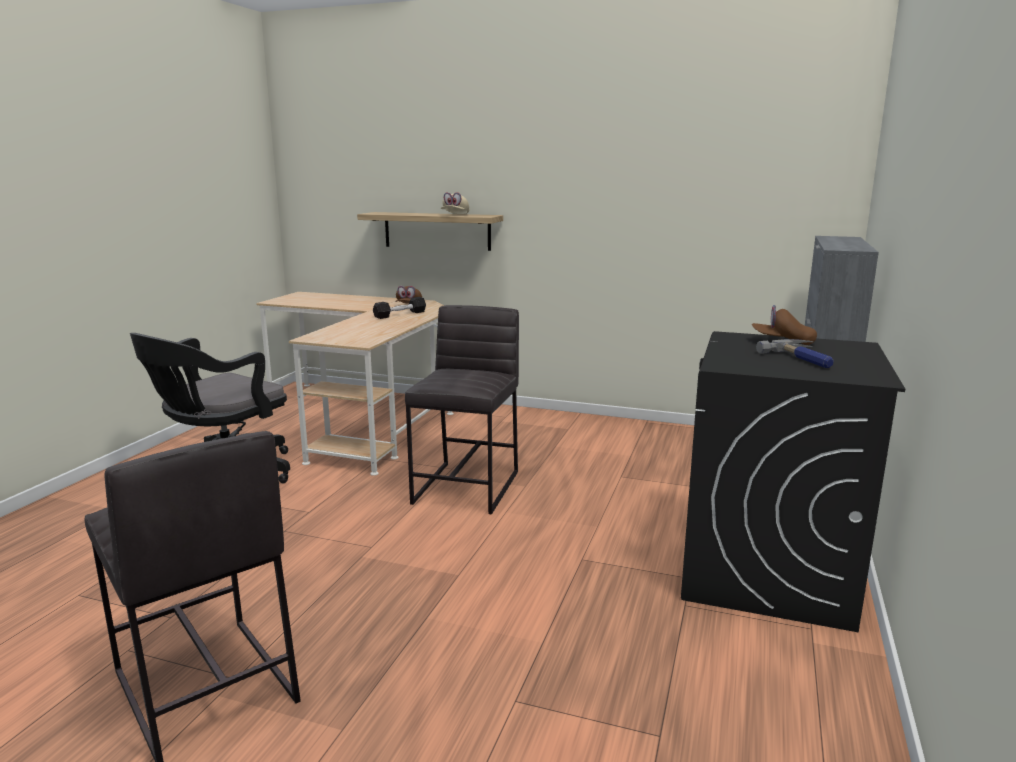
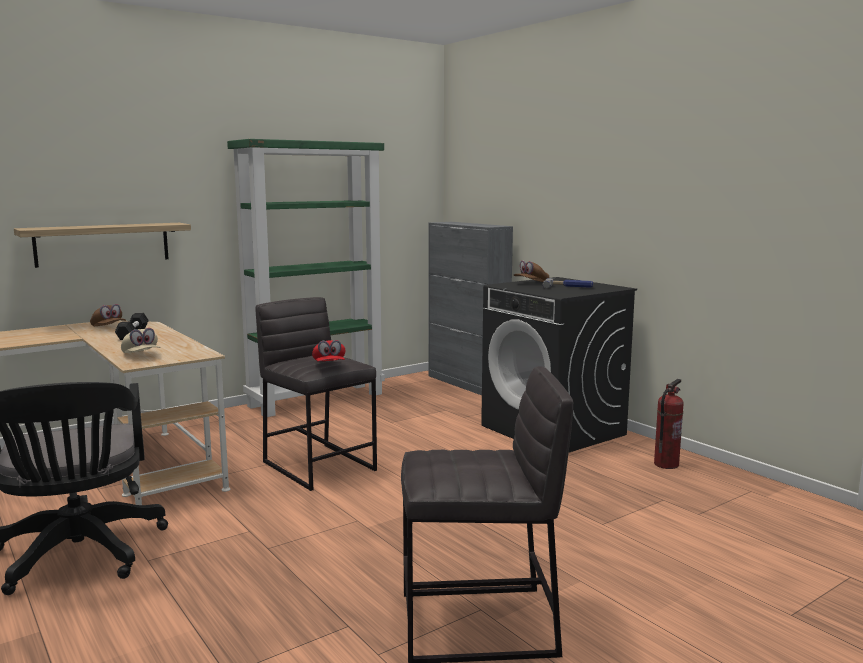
camera: 55 degrees left, 5 degrees down
beige cap [441,192,470,214] -> beige cap moved to [121,328,160,353]
none -> green bookcase [227,139,385,417]
none -> red cap [312,340,345,362]
none -> fire extinguisher [654,379,684,469]

